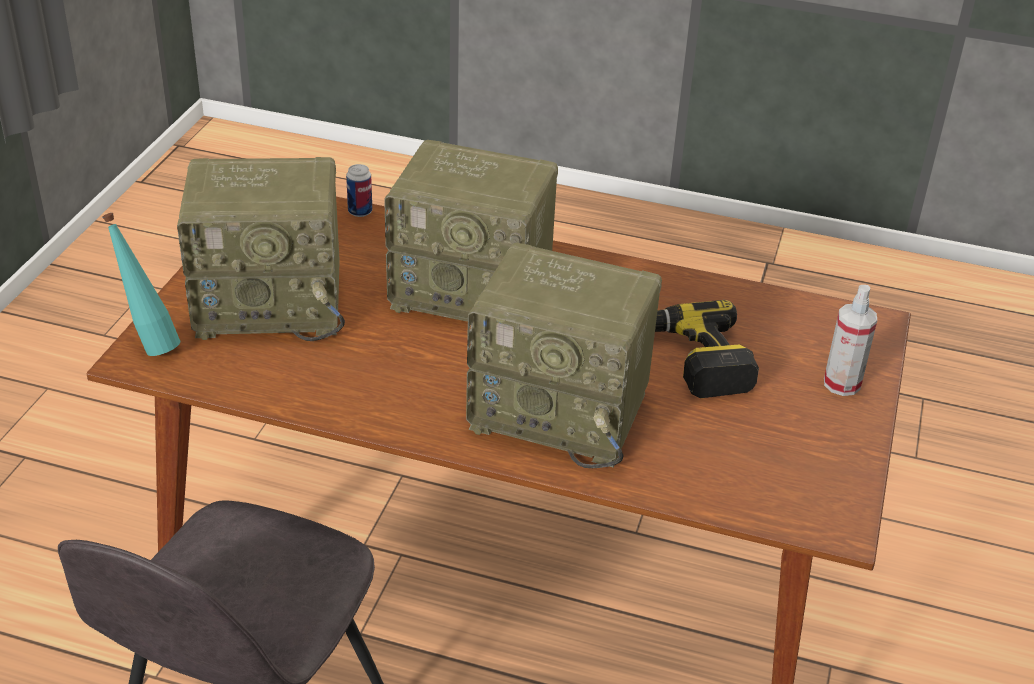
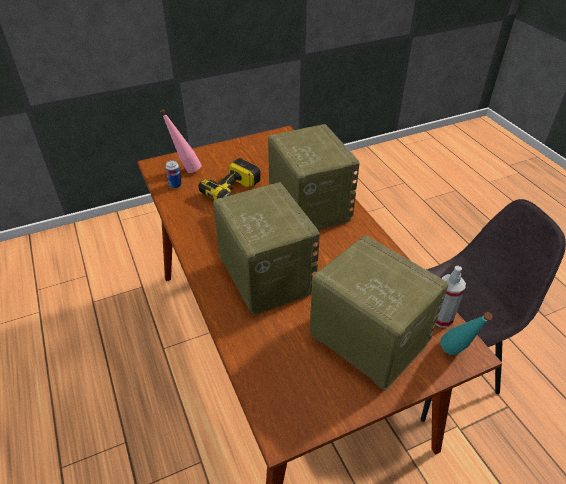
camera: 130 degrees left, 5 degrees up
can [346,164,372,217] -> can moved to [165,160,182,188]
spray bottle [824,285,877,396] -> spray bottle moved to [436,266,466,328]
none -> pink bottle [160,109,202,173]

